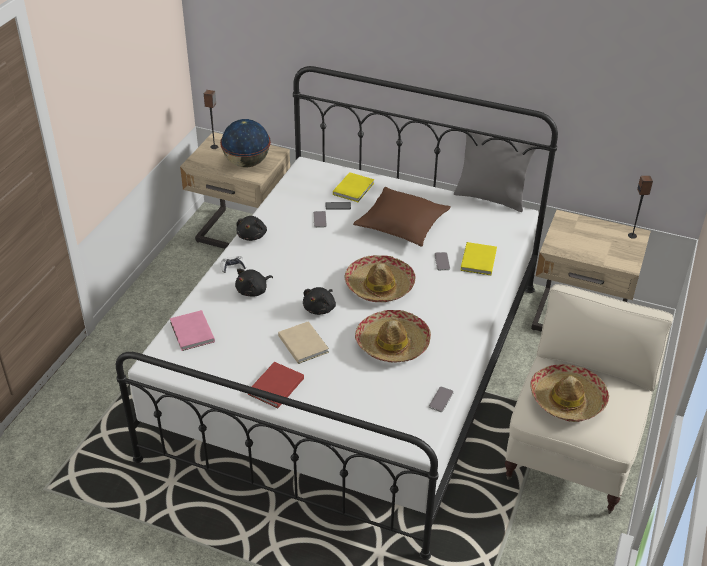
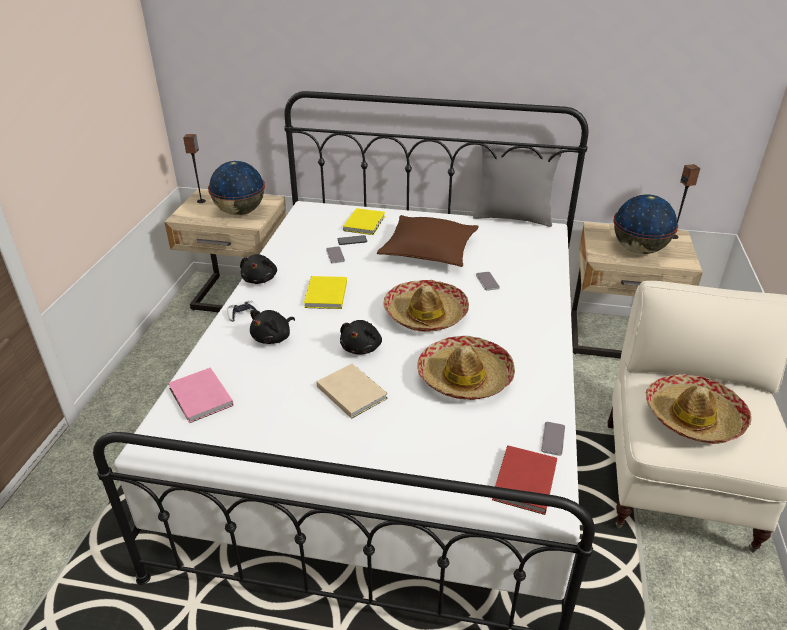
camera: 10 degrees left, 5 degrees down
red book [248,362,304,408] -> red book moved to [492,445,557,515]
yellow book [460,242,497,275] -> yellow book moved to [304,276,347,309]
none -> globe [613,194,678,254]

